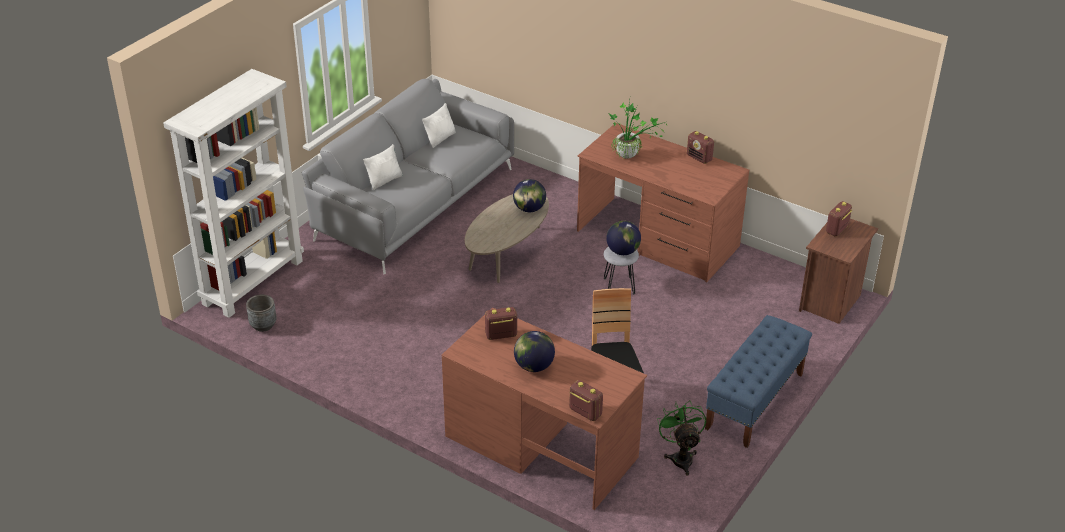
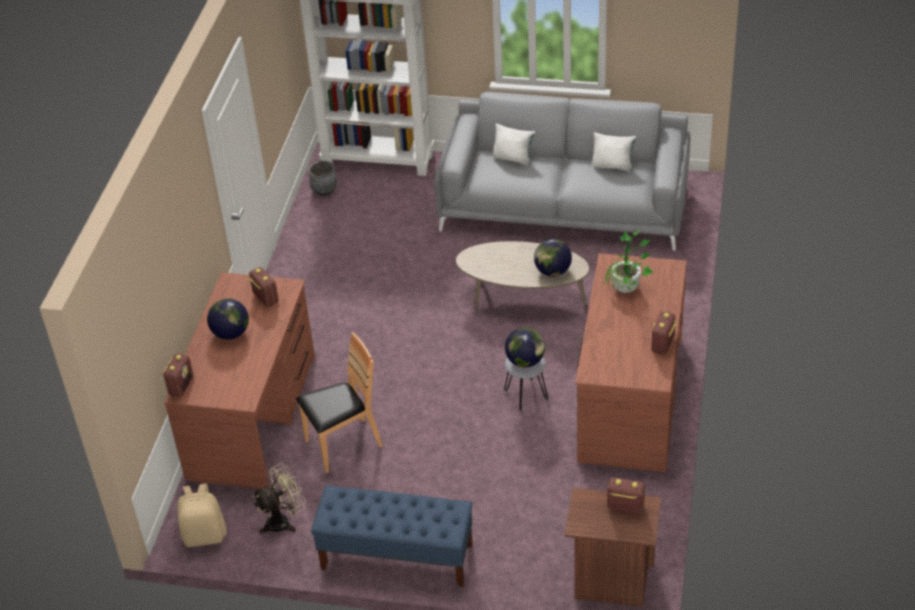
camera: 70 degrees right, 5 degrees up
green fan [657,400,706,476] -> beige fan [253,463,306,535]
none -> beige backpack [177,483,227,547]

